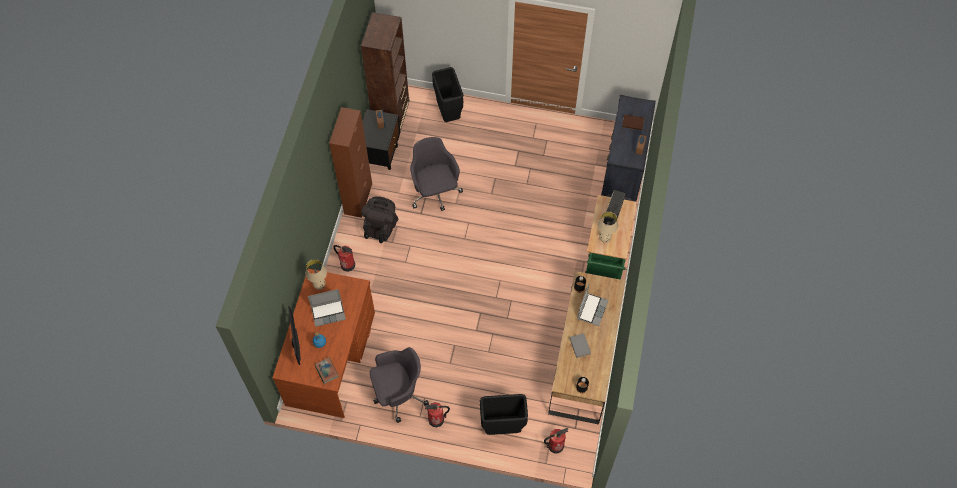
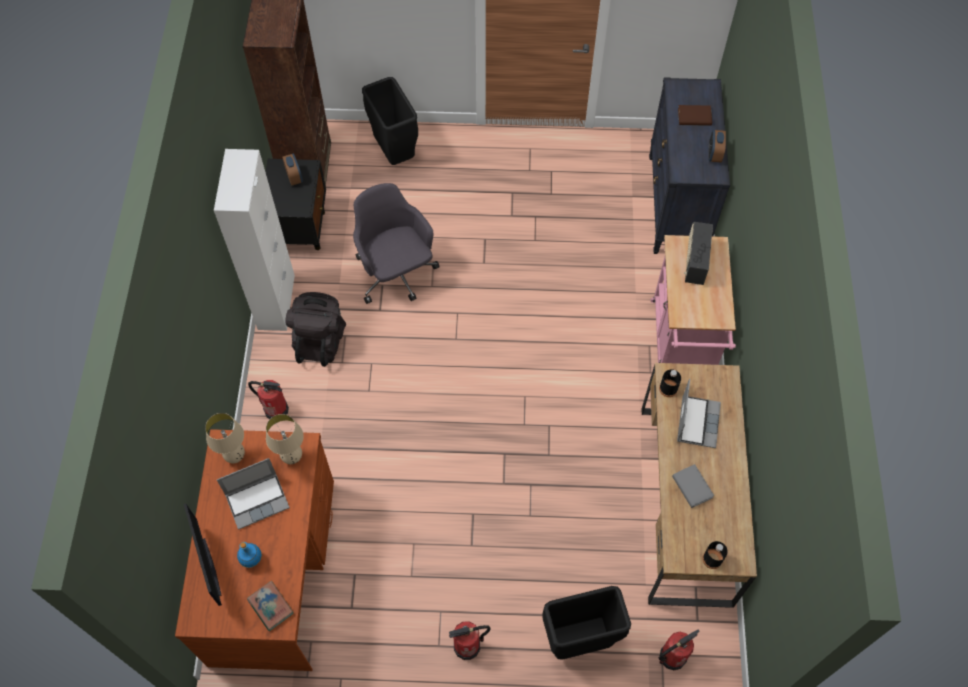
camera: 10 degrees left, 0 degrees up
brown cabinet [329,107,372,218] -> white cabinet [214,149,295,331]
grey office chair [370,347,429,423] -> none
green cart [585,195,636,280] -> pink cart [650,235,736,365]
beige table lamp [597,212,618,243] -> beige table lamp moved to [266,414,304,464]

